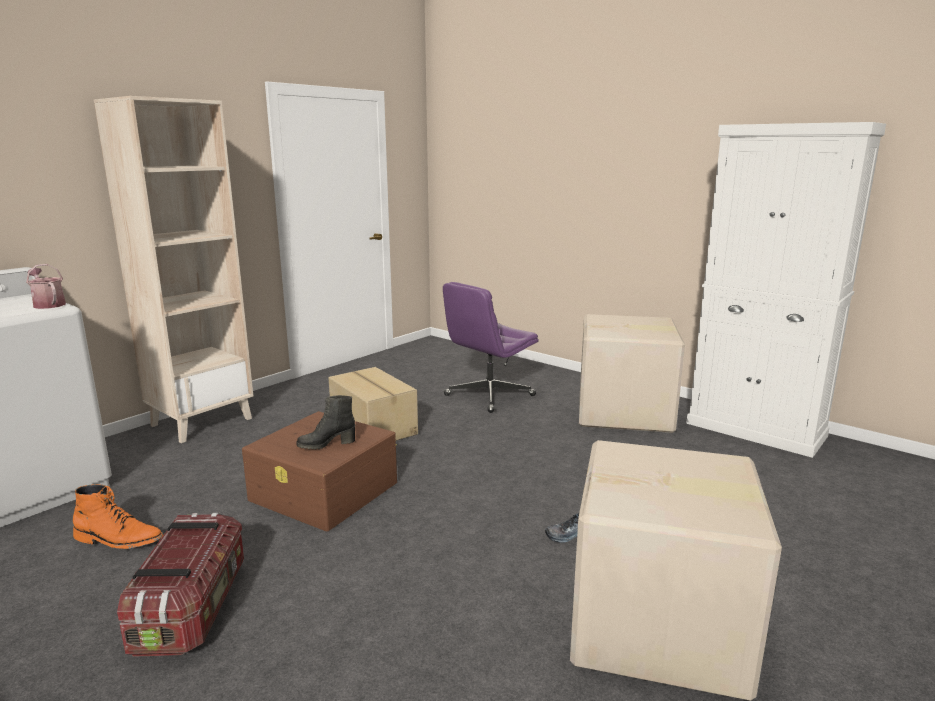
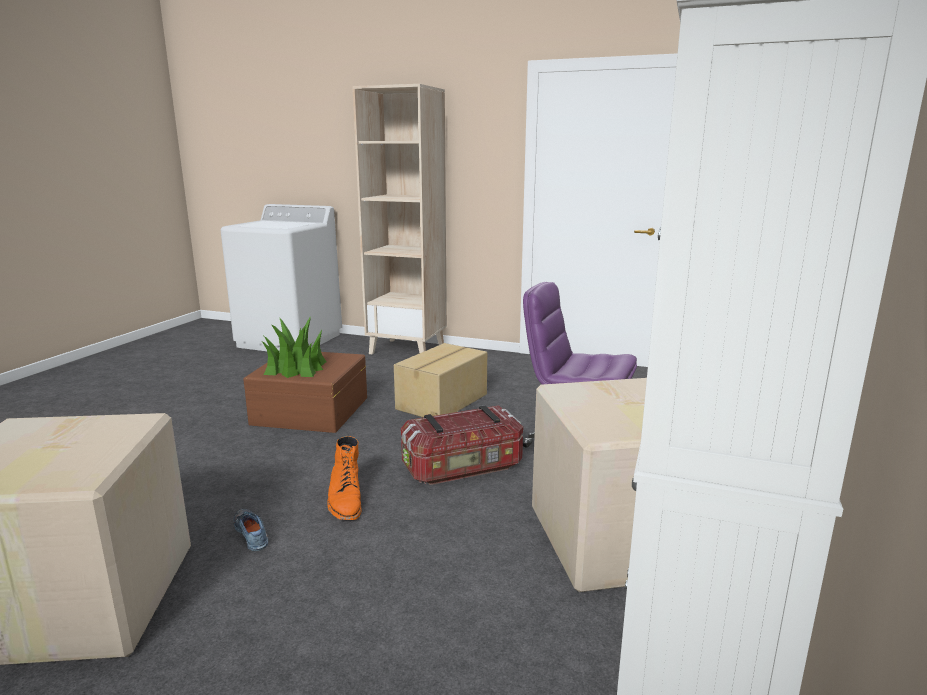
camera: 70 degrees right, 0 degrees up
watering can [26,264,66,309] -> none
orange boot [73,484,163,549] -> orange boot moved to [327,436,362,520]
storage box [117,513,244,657] -> storage box moved to [401,405,523,485]
black boot [296,395,355,450] -> potted plant [262,316,326,378]

